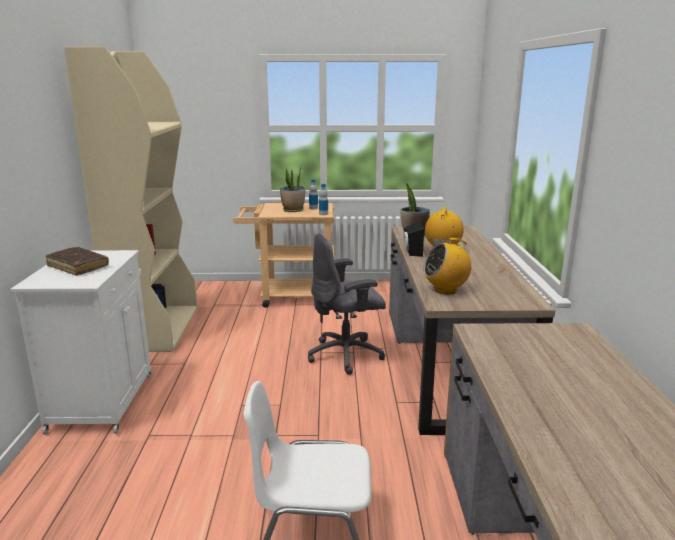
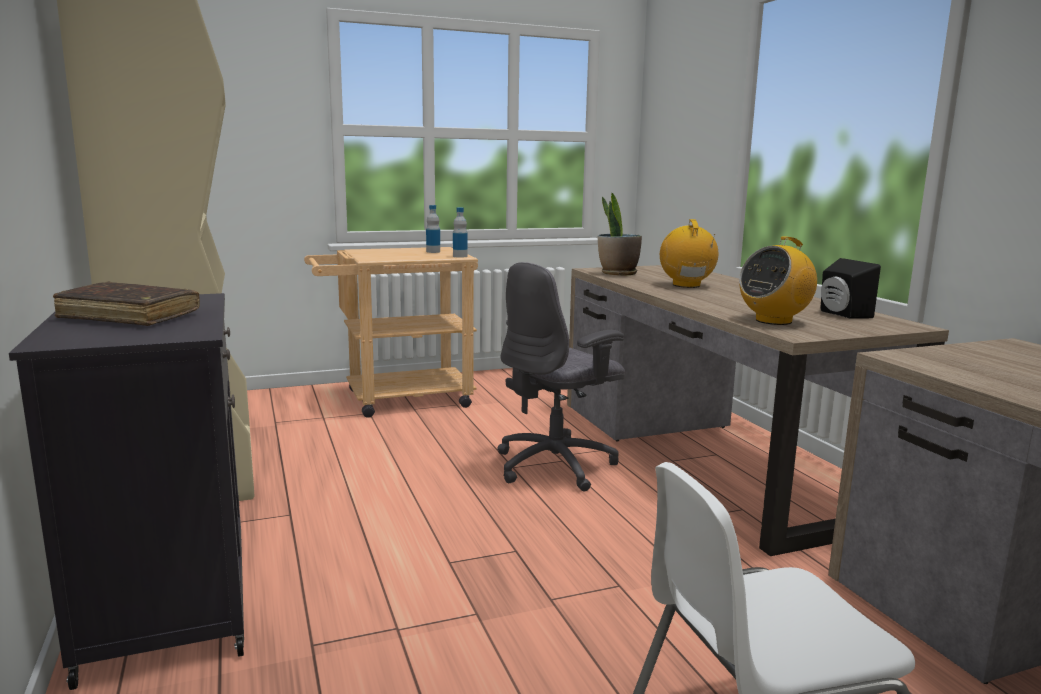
camera: 20 degrees left, 5 degrees down
white cabinet [10,250,151,435] -> black cabinet [9,293,244,690]
potted plant [280,164,305,212] -> none
black speaker [403,221,424,257] -> black speaker moved to [820,258,881,319]

